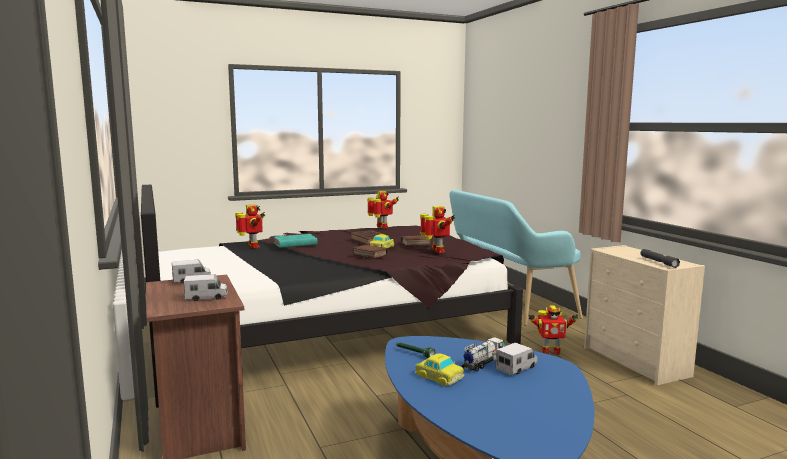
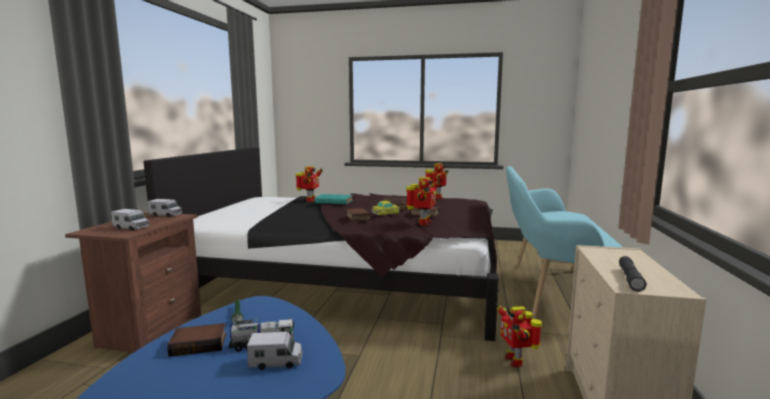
camera: 35 degrees right, 0 degrees up
toy car [415,353,464,386] -> book [167,323,226,357]
toy robot [528,305,578,355] -> toy robot turned 45 degrees clockwise [495,302,542,367]

